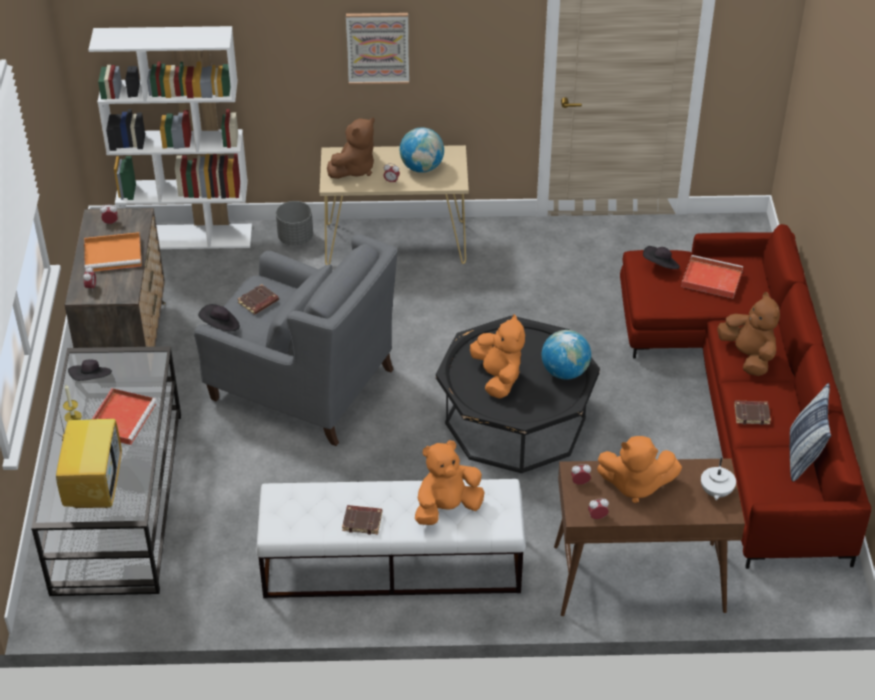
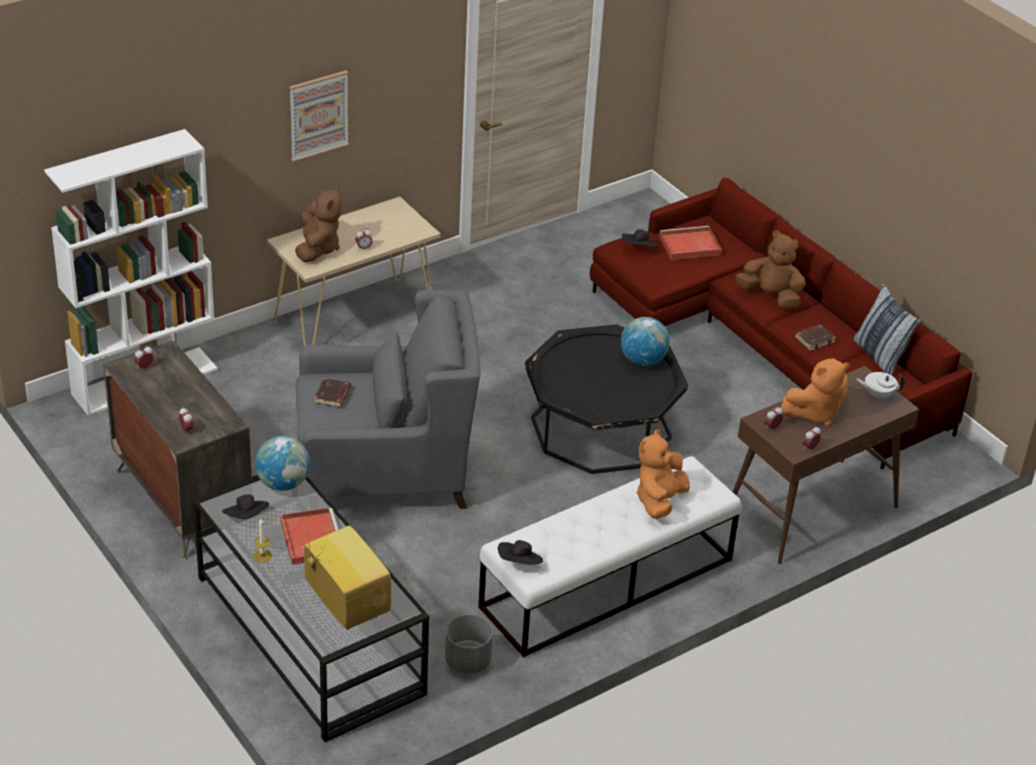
camera: 35 degrees left, 5 degrees down
orange tray [84,232,142,272] -> none
black hat [198,304,240,331] -> black hat moved to [498,540,543,565]
grey planter [276,201,313,245] -> grey planter moved to [445,614,493,674]
brown book [342,505,382,535] -> none
globe [400,127,444,173] -> globe moved to [255,436,310,491]
orange plush toy [470,314,525,399] -> none
white teapot [701,457,736,500] -> white teapot turned 120 degrees clockwise [856,372,905,400]

